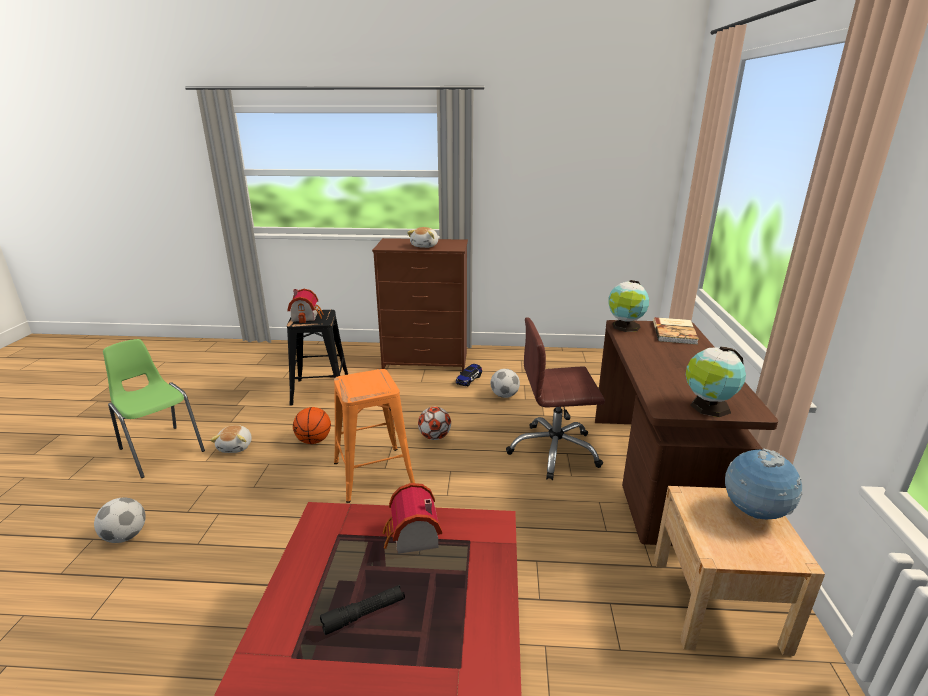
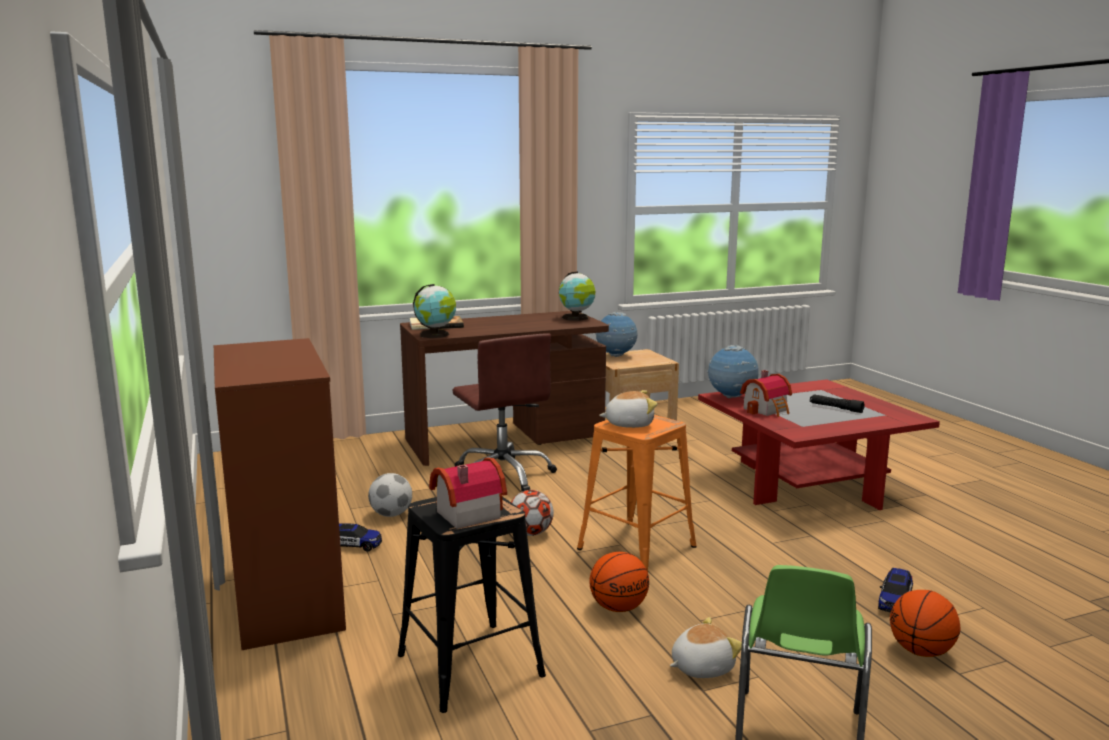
camera: 115 degrees left, 10 degrees down
football [94,497,146,543] -> basketball [890,590,961,657]
plush toy [407,227,438,248] -> plush toy moved to [599,390,657,428]
none -> globe [707,345,759,398]
none -> toy car [878,568,913,613]

